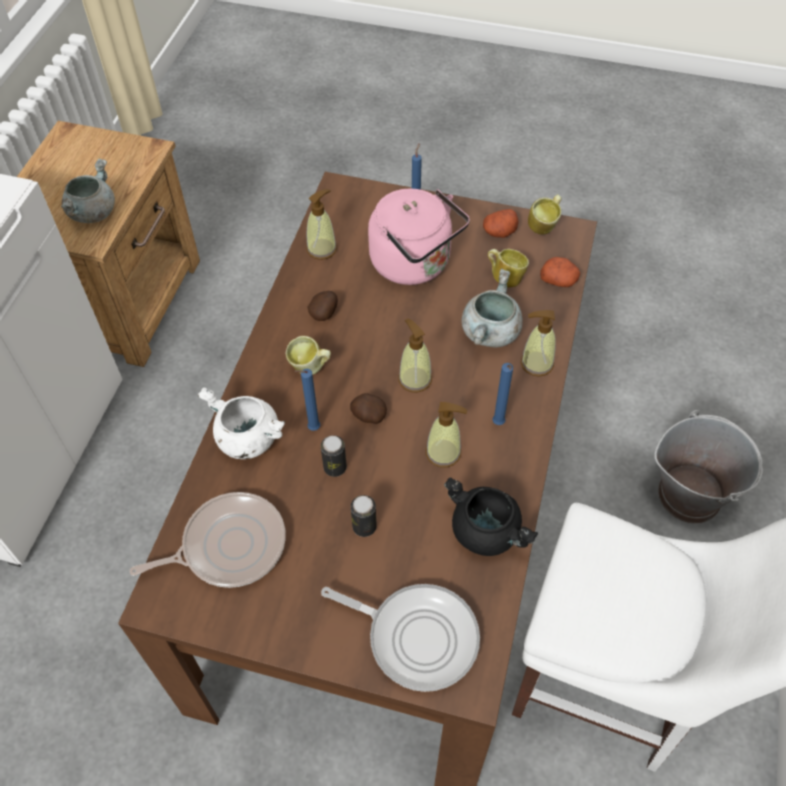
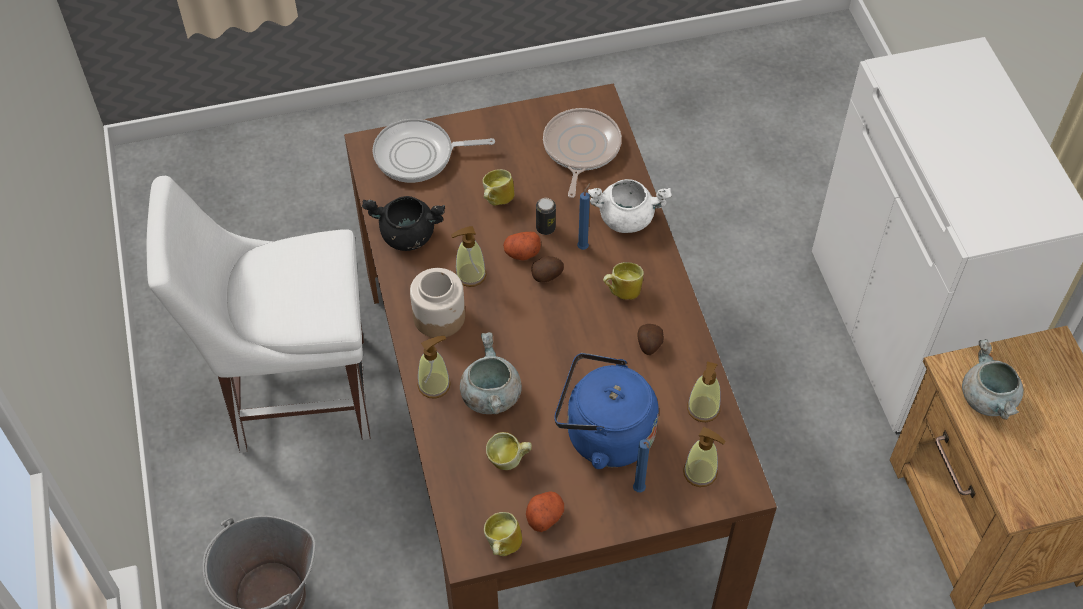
camera: 150 degrees right, 0 degrees up
frying pan [129,492,286,588] -> frying pan turned 150 degrees clockwise [543,108,622,198]
can [351,495,377,537] -> mug [482,169,514,205]
pink kettle [368,189,470,285] -> blue kettle [554,353,659,469]
soap dispenser [398,319,432,393] -> soap dispenser moved to [683,427,725,487]
blue candle [492,363,513,425] -> jar [410,268,465,338]
potato [540,257,580,287] -> potato moved to [503,232,541,261]

